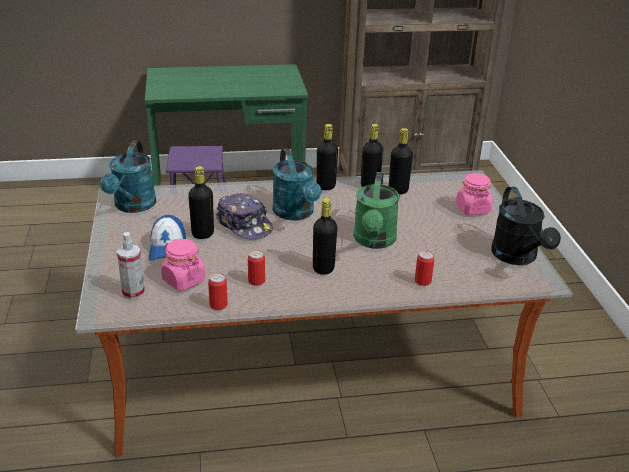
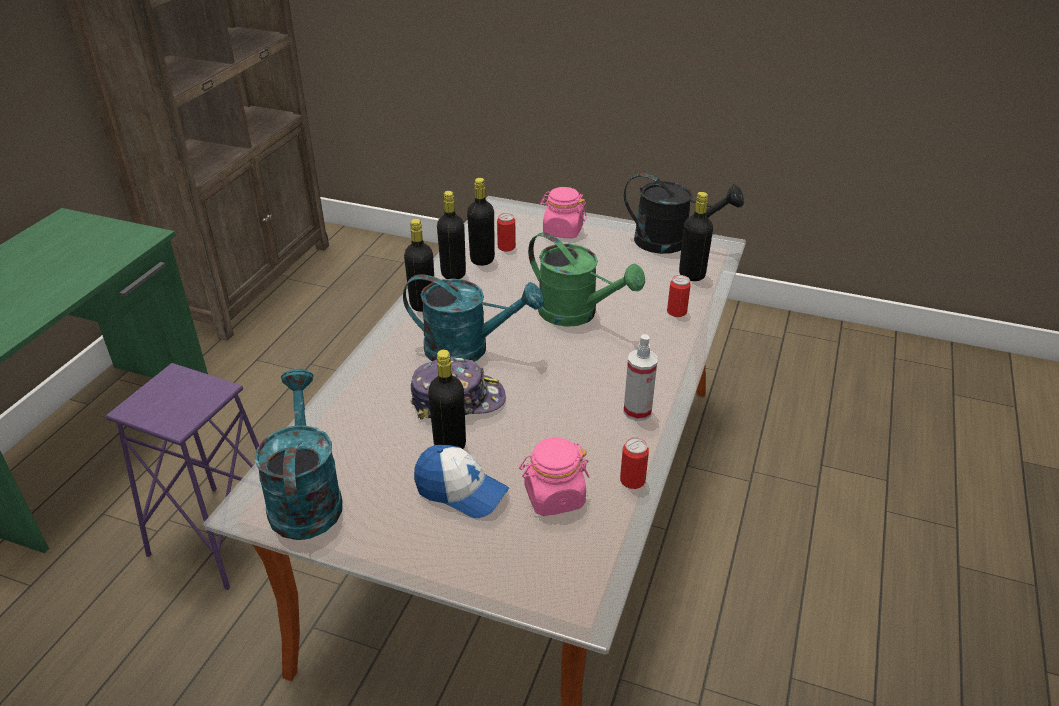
camera: 60 degrees left, 5 degrees up
turquoise watering can [100,141,156,213] -> turquoise watering can turned 135 degrees counterclockwise [255,369,342,540]
spray bottle [117,232,145,300] -> spray bottle moved to [623,334,658,421]
can [248,250,265,285] -> can moved to [497,213,516,251]
black bottle [313,198,337,275] -> black bottle moved to [679,192,713,281]

